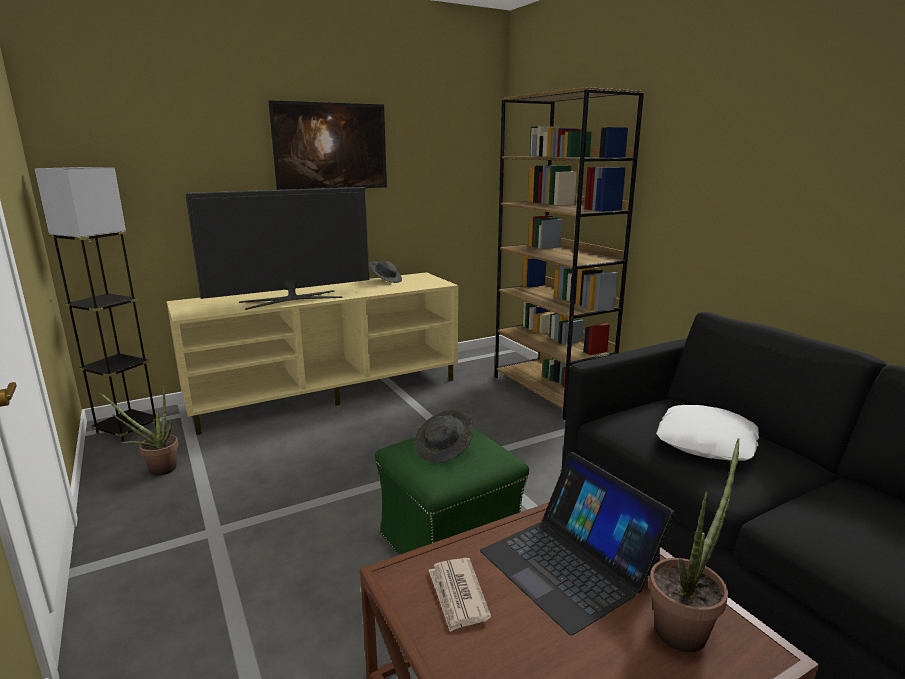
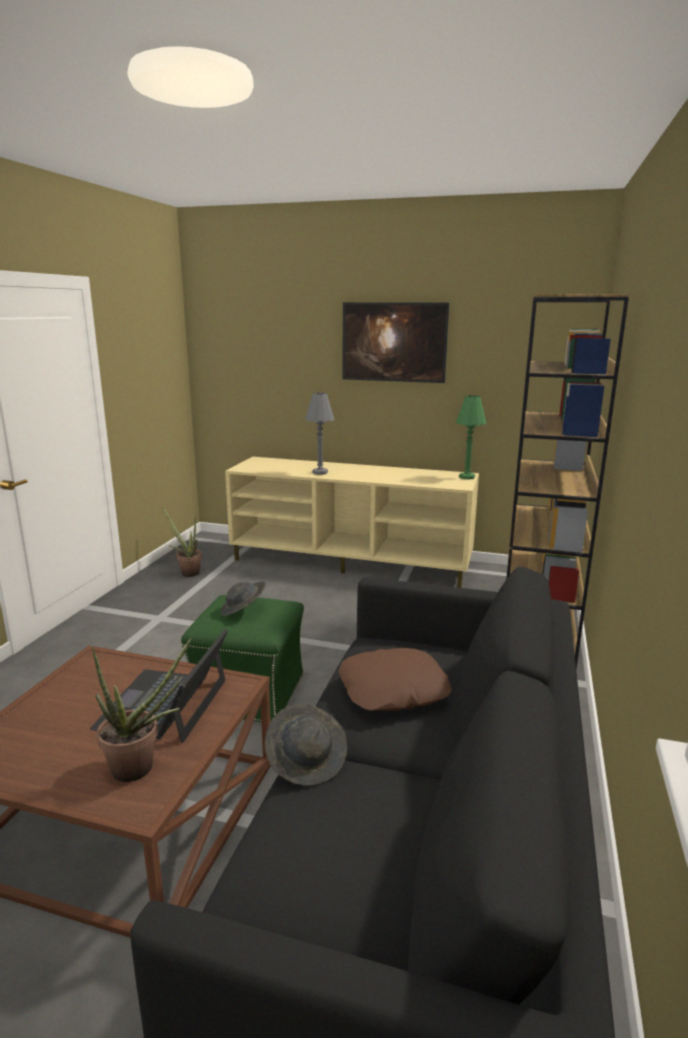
camera: 45 degrees right, 0 degrees up
grey floor lamp [34,167,160,442] -> none
television [185,187,369,310] -> grey table lamp [305,393,335,475]
grey hat [369,261,402,283] -> grey hat moved to [265,704,347,786]
newspaper [429,558,491,632] -> none
white pillow [656,405,759,461] -> brown pillow [338,648,452,711]
none -> green table lamp [456,395,486,480]

